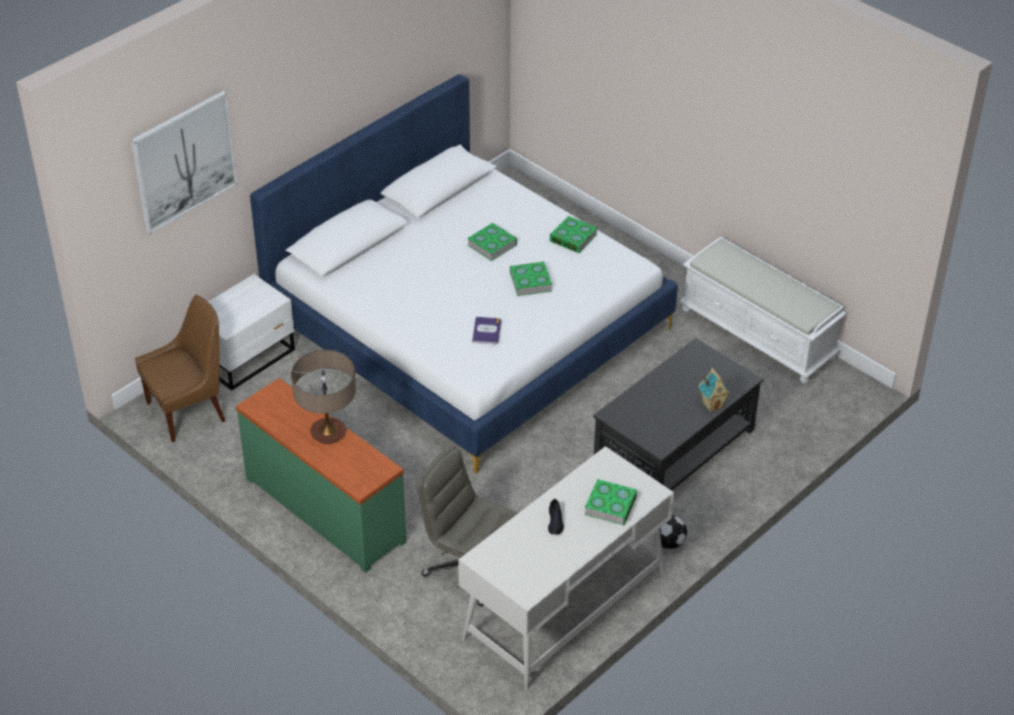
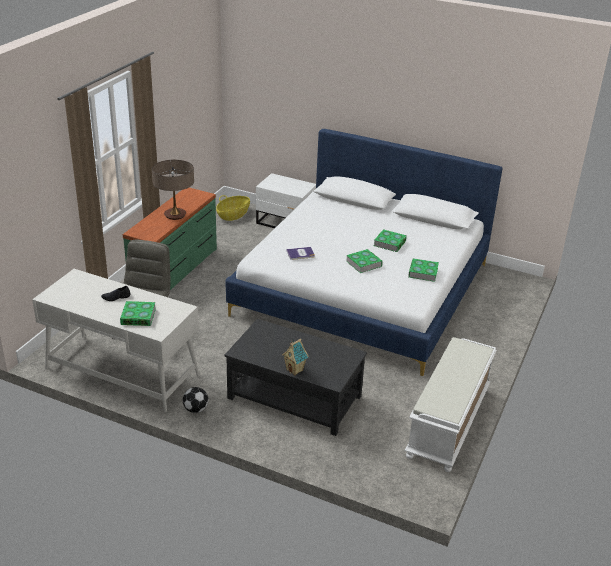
camera: 70 degrees right, 10 degrees down
picture [131,91,238,234] -> none
brown chair [135,295,225,442] -> basket [216,195,250,221]

